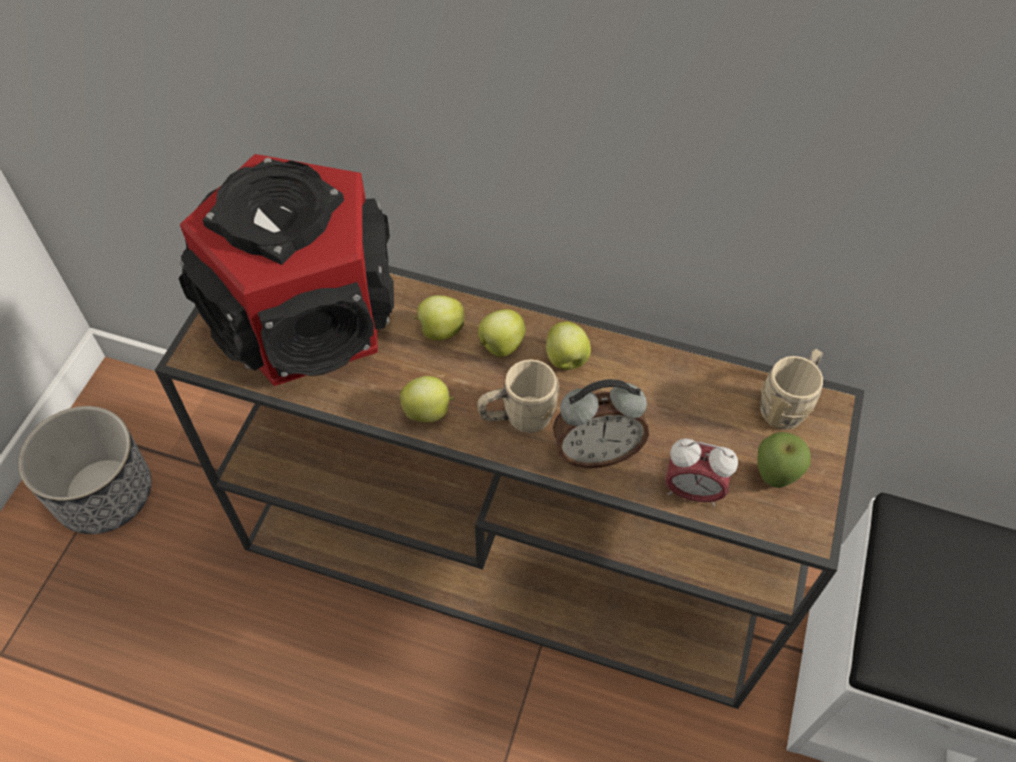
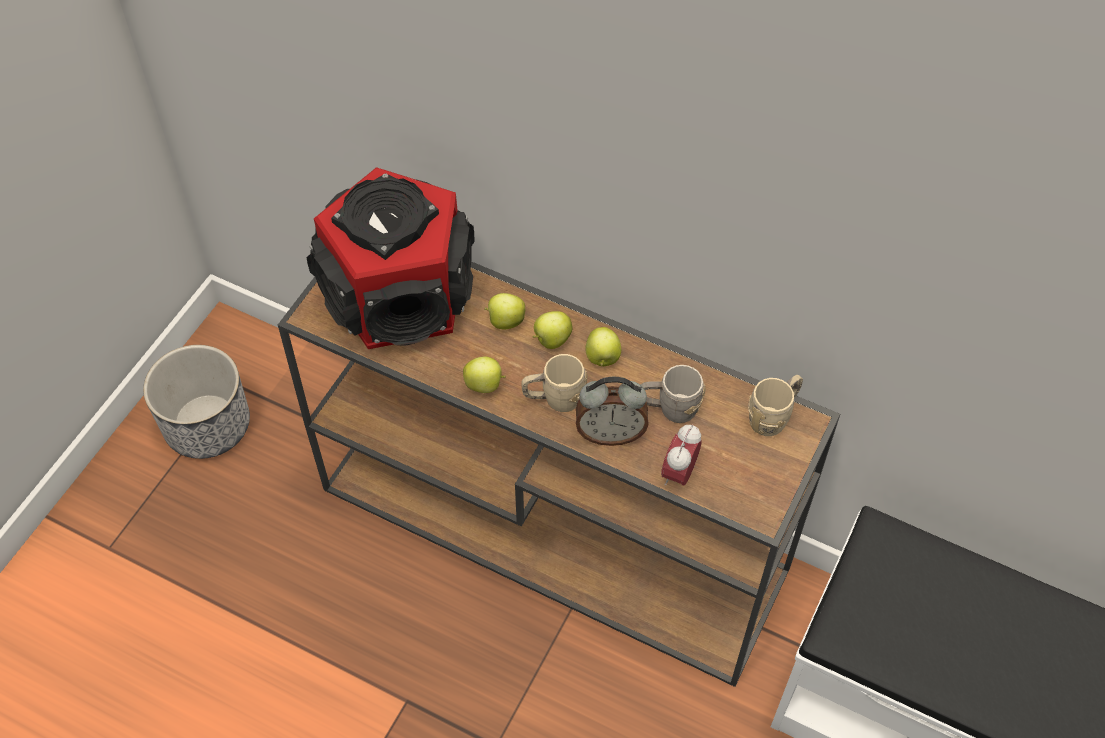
camera: 10 degrees right, 0 degrees up
alarm clock [666,439,738,506] -> alarm clock turned 90 degrees clockwise [661,424,702,486]
apple [757,432,811,488] -> none
none -> grey mug [641,365,706,423]

